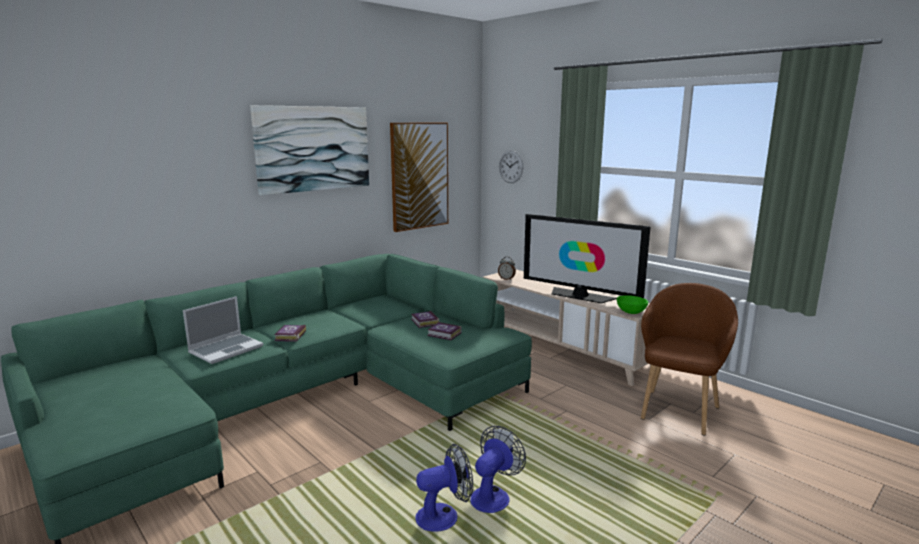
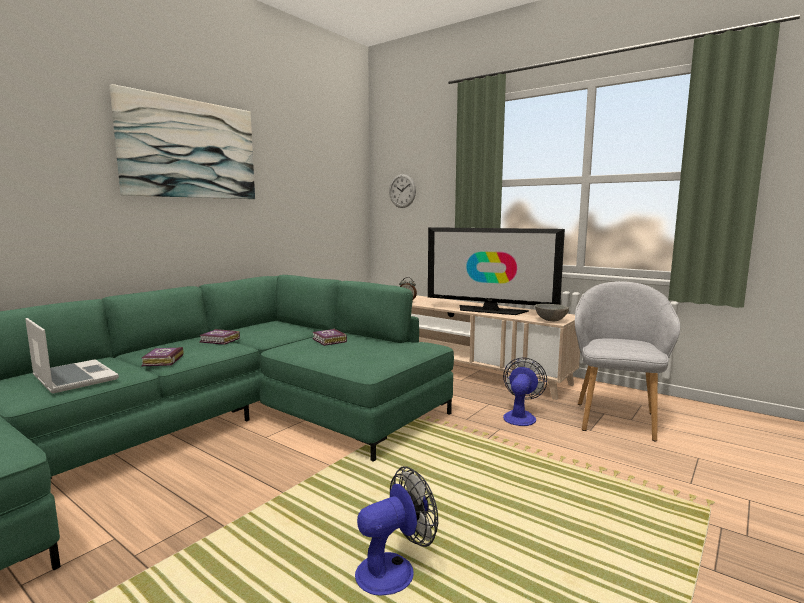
camera: 10 degrees left, 5 degrees down
laptop [183,296,264,364] -> laptop turned 75 degrees counterclockwise [25,318,119,394]
picture [390,123,448,232] -> none
book [427,322,462,340] -> book moved to [199,329,240,345]
fan [470,426,526,513] -> fan moved to [503,358,547,426]
green bowl [617,295,648,314] -> grey bowl [535,304,569,321]
brown armchair [641,283,738,436] -> grey armchair [575,281,680,442]

